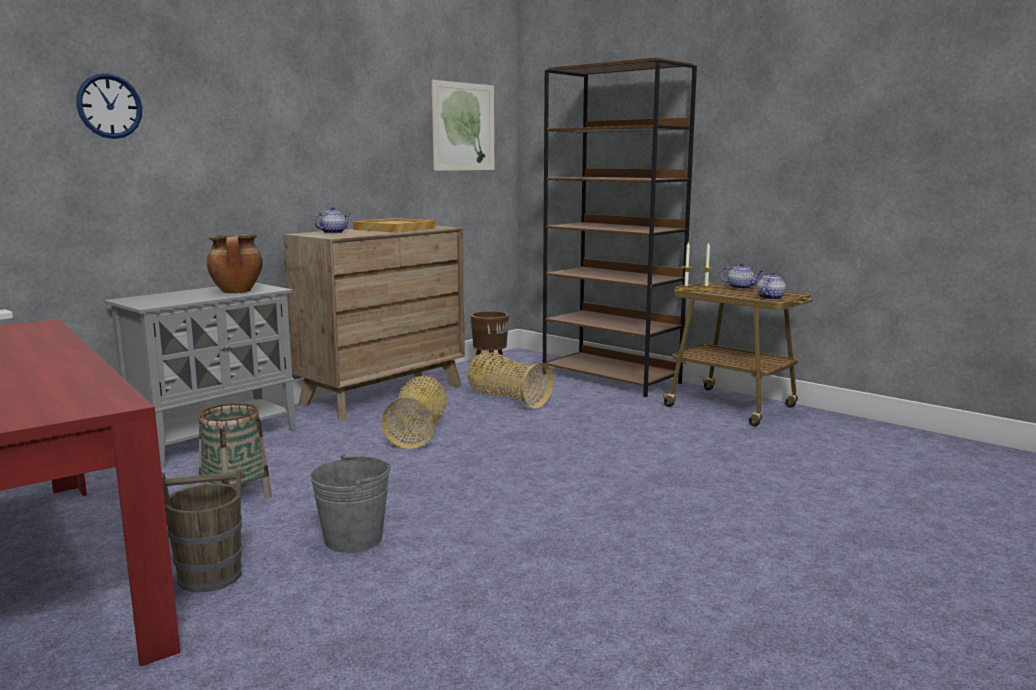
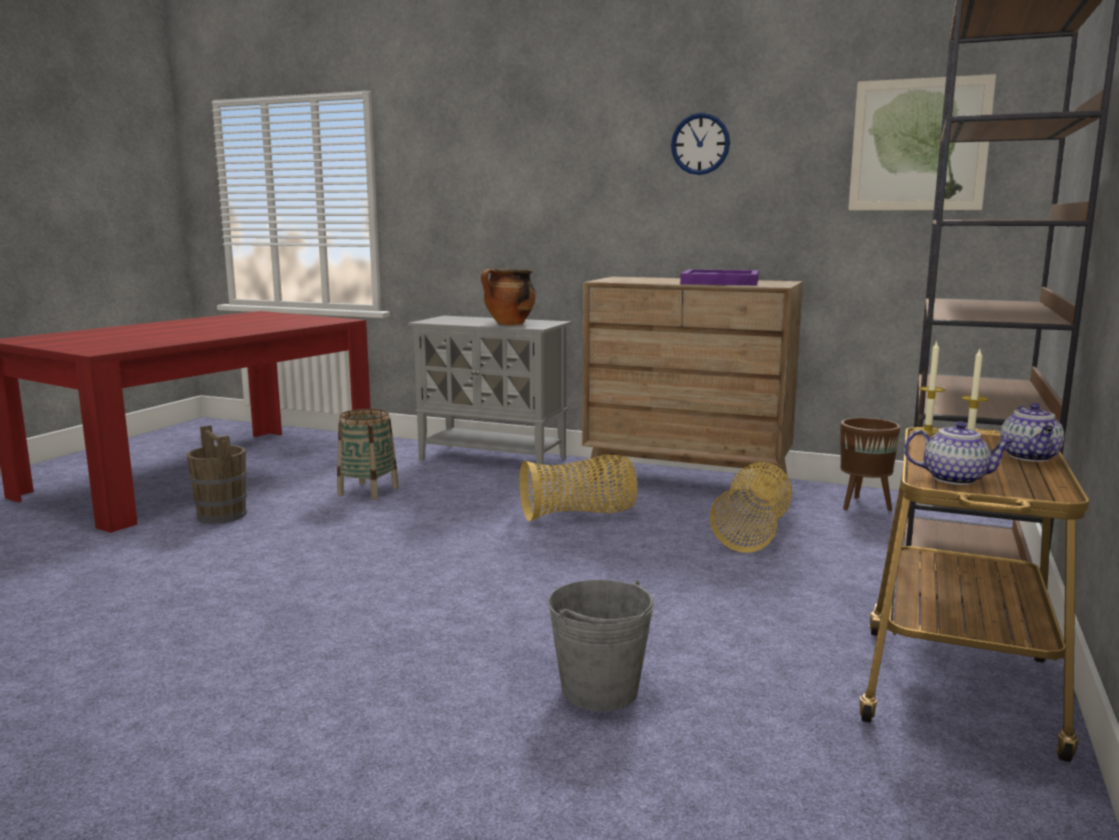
camera: 70 degrees right, 0 degrees up
wall clock [76,73,142,139] -> wall clock moved to [671,113,730,175]
grey bucket [310,454,391,553] -> grey bucket moved to [548,580,654,711]
teapot [314,207,350,234] -> none
beige tray [353,218,435,233] -> purple tray [680,269,759,285]

